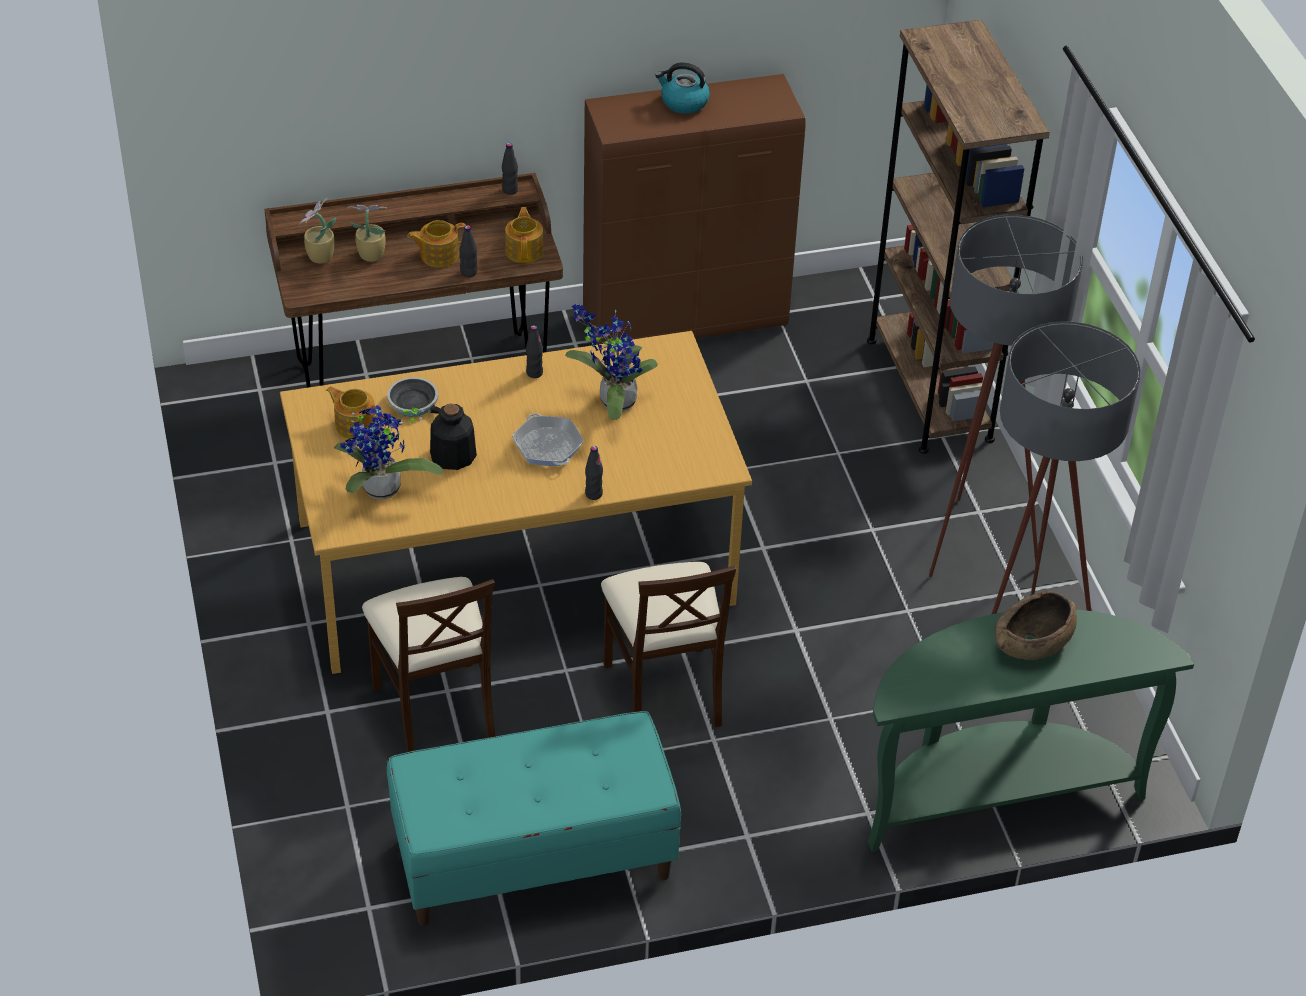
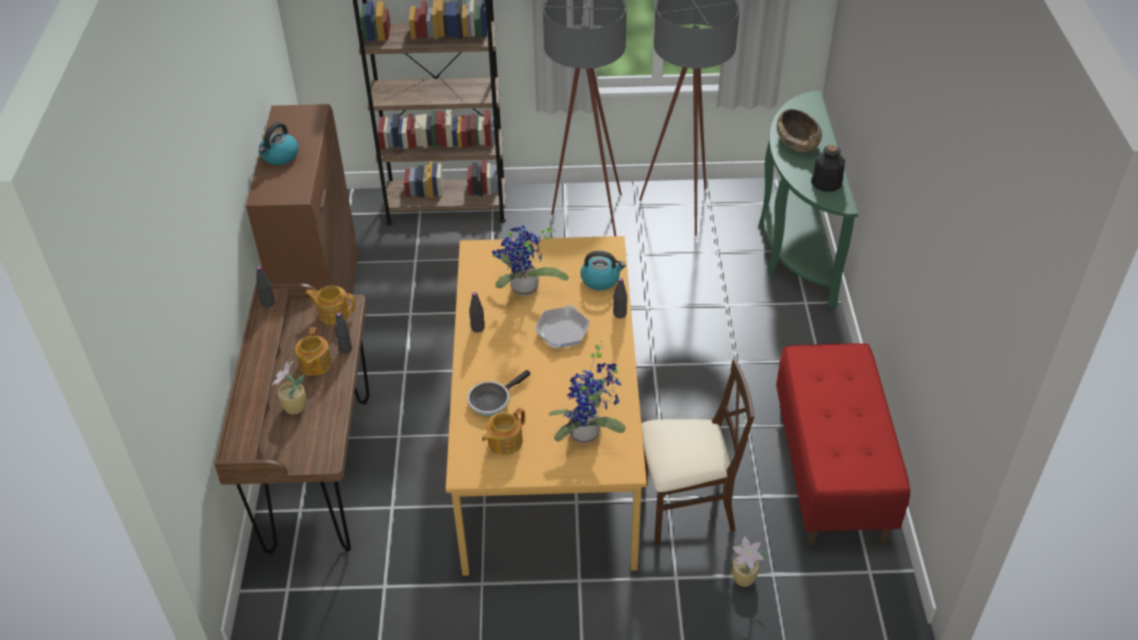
camera: 75 degrees left, 0 degrees up
potted plant [299,198,336,263] -> potted plant moved to [732,536,766,587]
turquoise bench [387,711,681,926] -> red bench [776,343,910,546]
bottle [430,404,477,470] -> bottle moved to [811,145,845,192]
frying pan [512,413,584,466] -> frying pan turned 60 degrees counterclockwise [535,305,590,348]
beige chair [601,562,736,727] -> none
none -> kettle [581,251,626,290]

